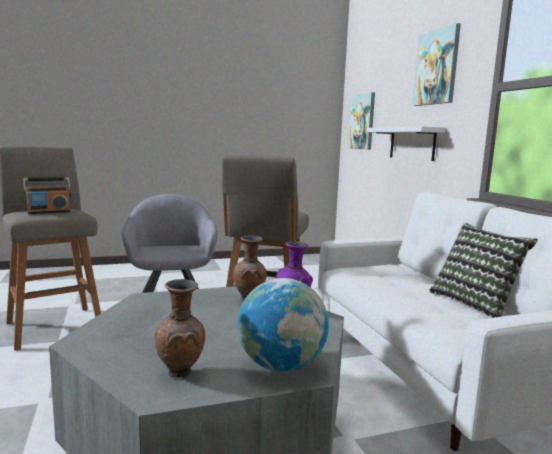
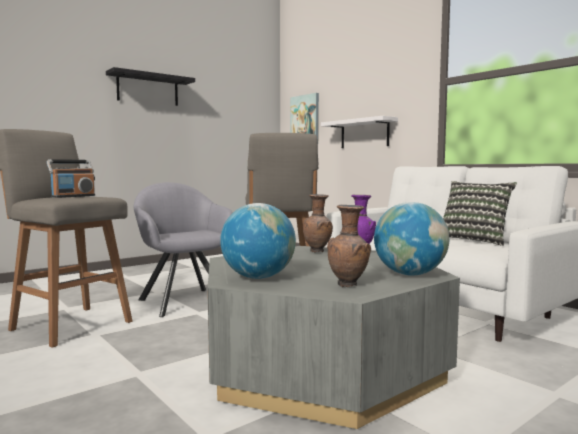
camera: 20 degrees left, 5 degrees down
picture [412,23,461,106] -> none
none -> black shelf [106,67,195,106]
none -> globe [220,203,296,279]

